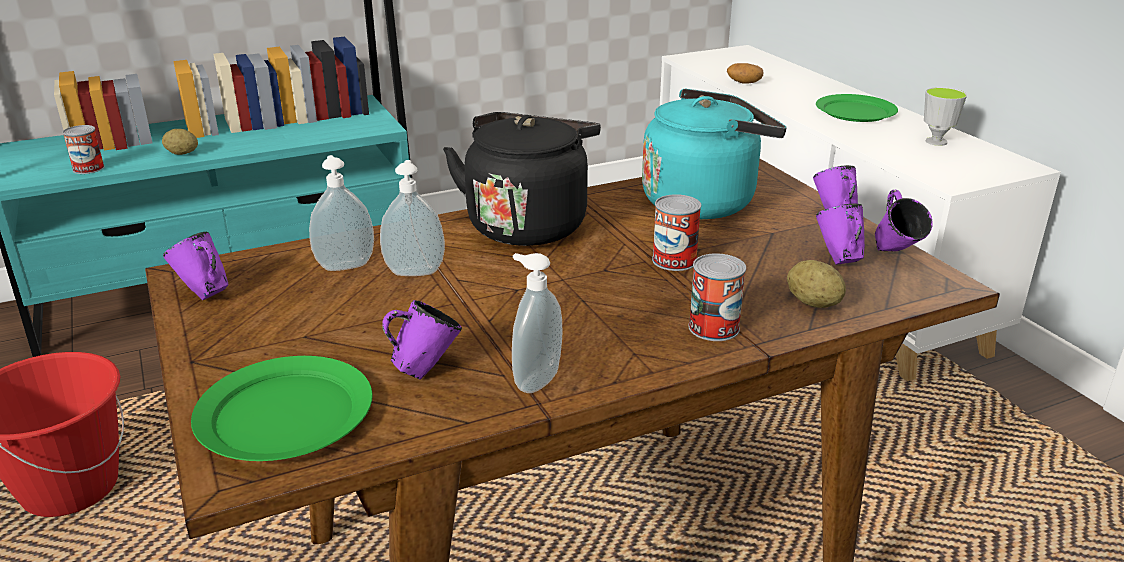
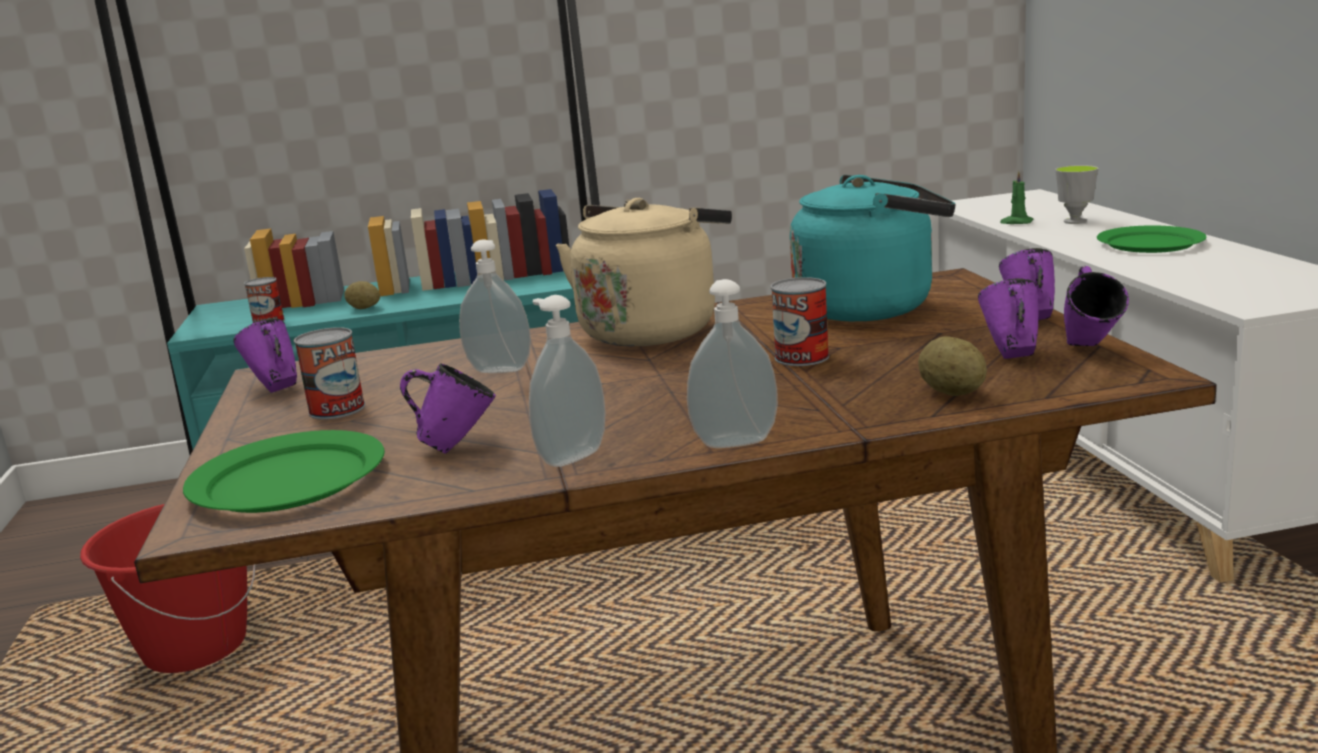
camera: 15 degrees right, 10 degrees down
soap dispenser [309,155,374,271] -> soap dispenser moved to [687,279,778,448]
black kettle [443,112,601,246] -> beige kettle [556,198,732,346]
can [688,253,746,341] -> can moved to [294,327,365,420]
potato [727,63,763,84] -> green candle [1000,171,1034,224]
cup [924,87,967,146] -> cup moved to [1055,165,1099,224]

